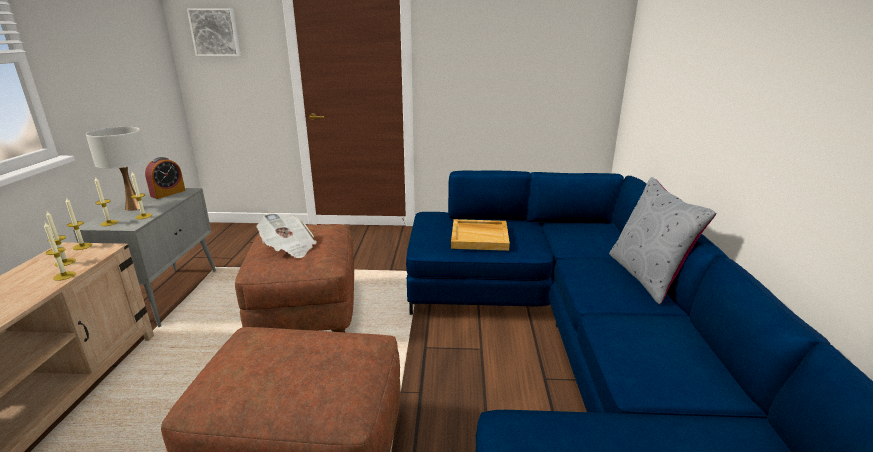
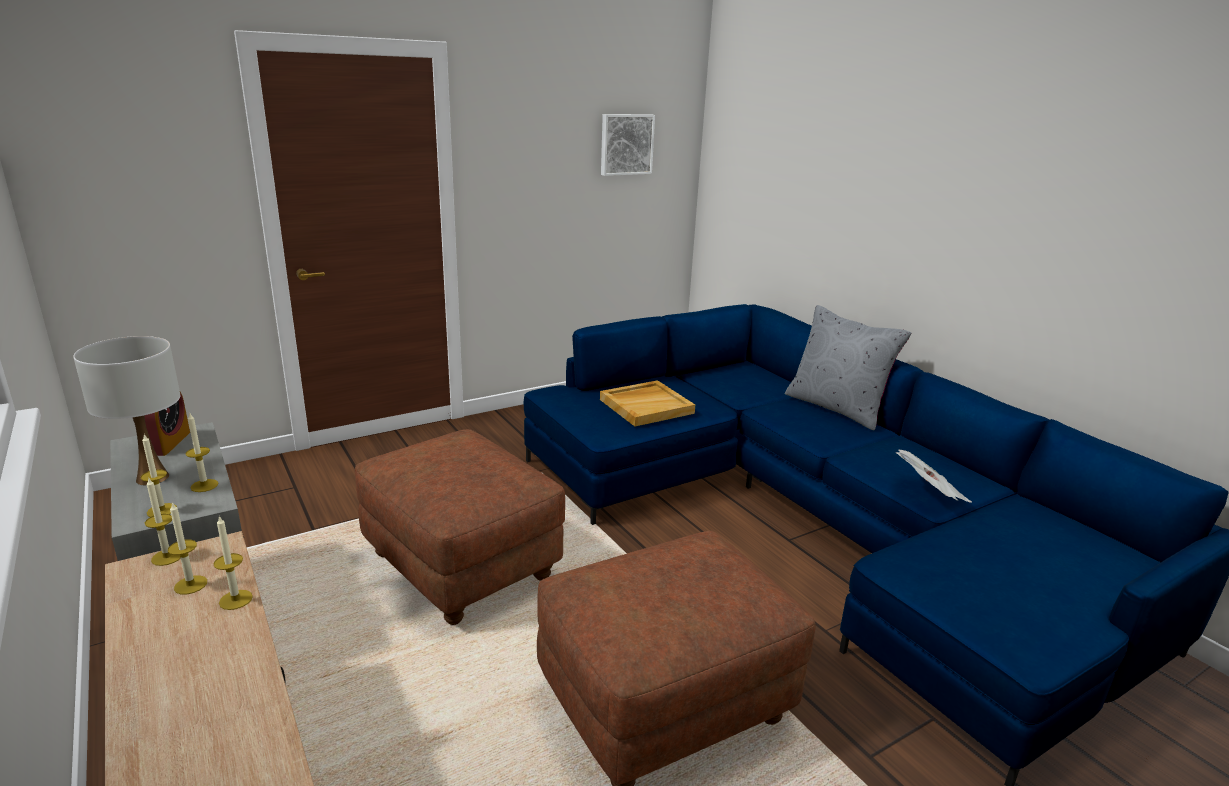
camera: 35 degrees left, 0 degrees up
picture [187,8,241,56] -> picture moved to [601,114,655,176]
newspaper [257,213,317,258] -> newspaper moved to [896,450,972,503]

